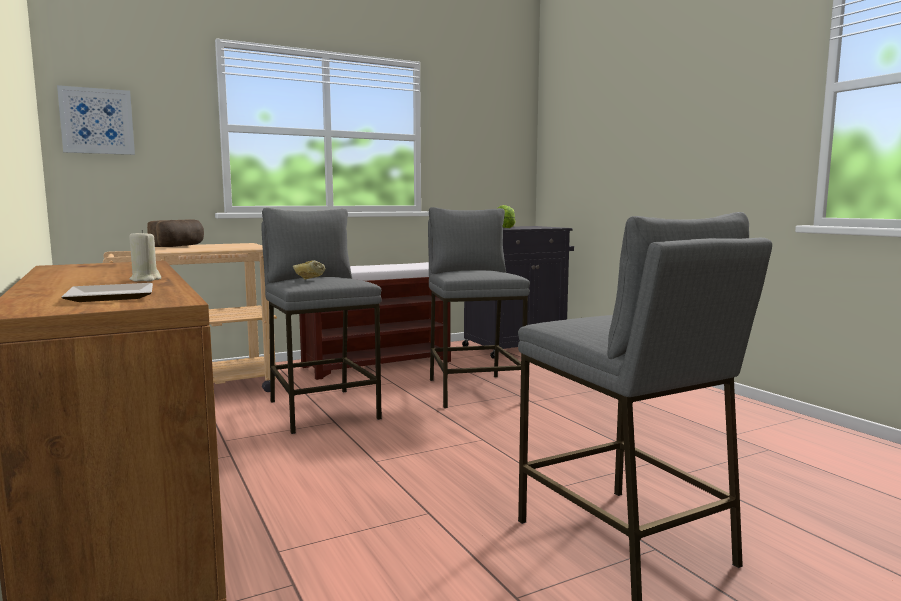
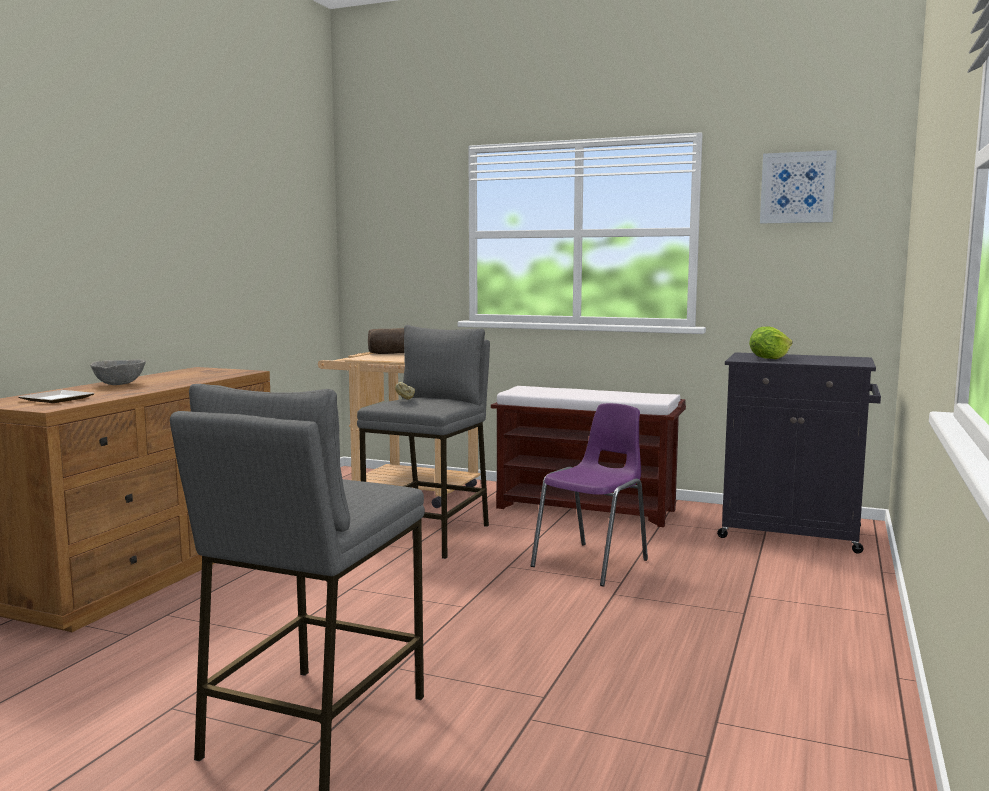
camera: 50 degrees right, 0 degrees up
picture [57,85,135,155] -> picture moved to [760,150,837,223]
beige candle [129,230,161,282] -> none
grey stool [428,207,530,408] -> purple chair [531,403,648,587]
none -> grey bowl [90,359,146,385]

